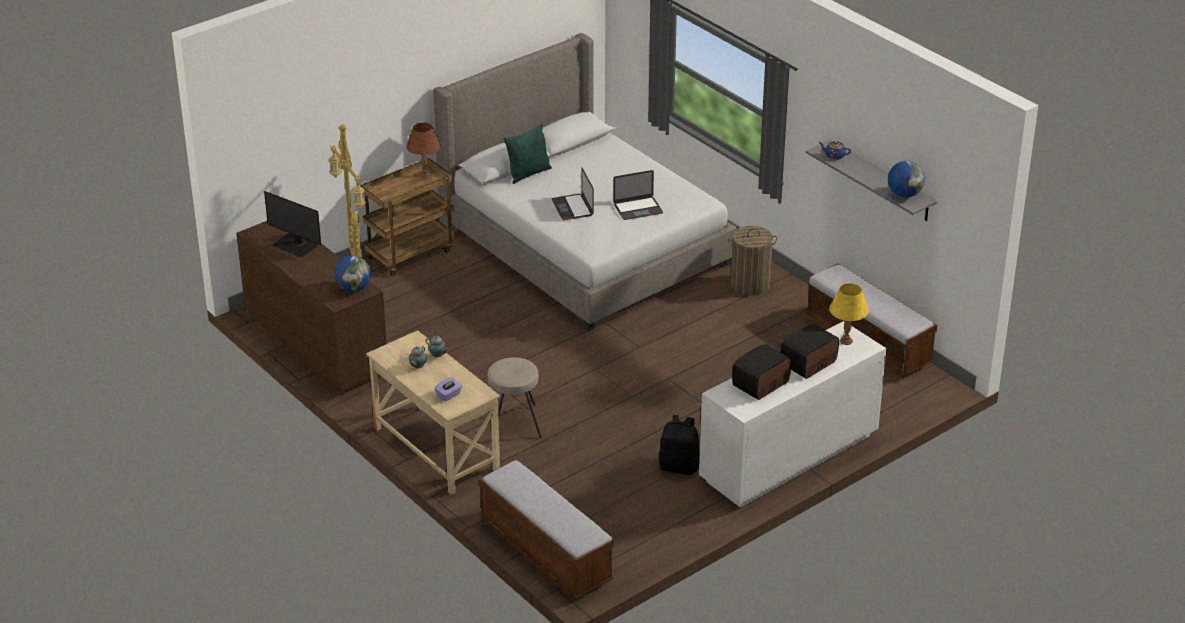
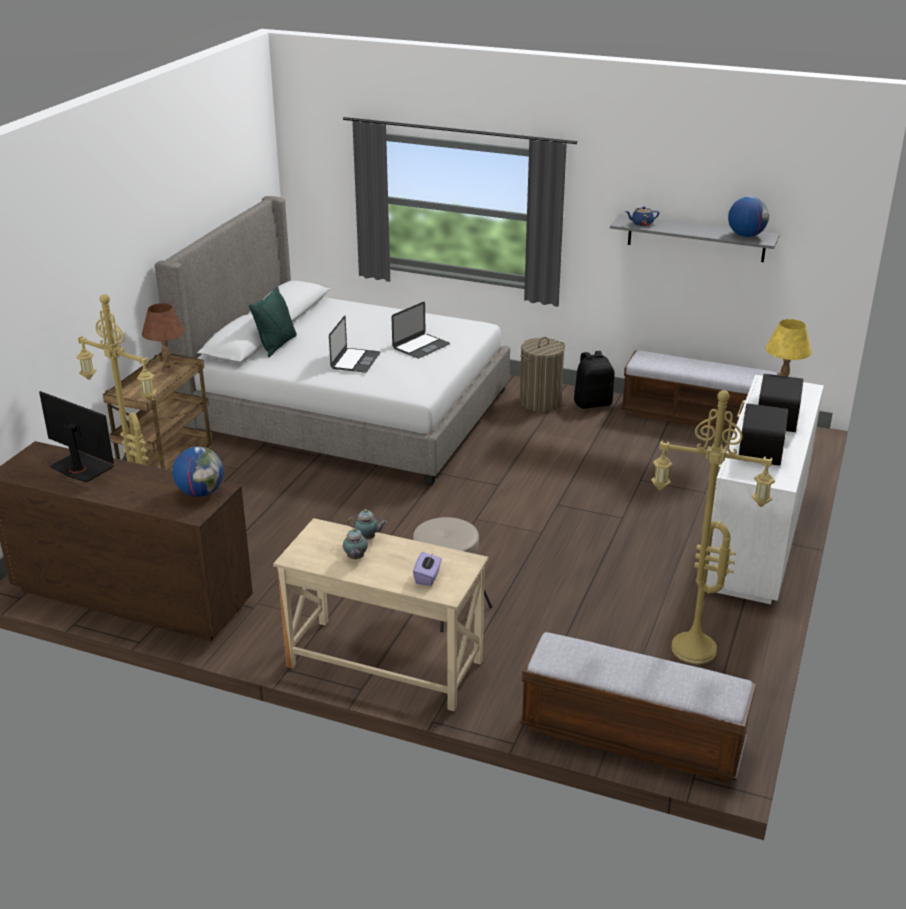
camera: 30 degrees left, 5 degrees down
monitor [264,191,321,257] -> monitor turned 150 degrees counterclockwise [39,391,114,482]
laptop [552,168,594,220] -> laptop turned 120 degrees counterclockwise [329,316,381,373]
black backpack [659,415,700,475] -> black backpack moved to [574,351,614,409]
none -> yellow floor lamp [651,390,775,664]

